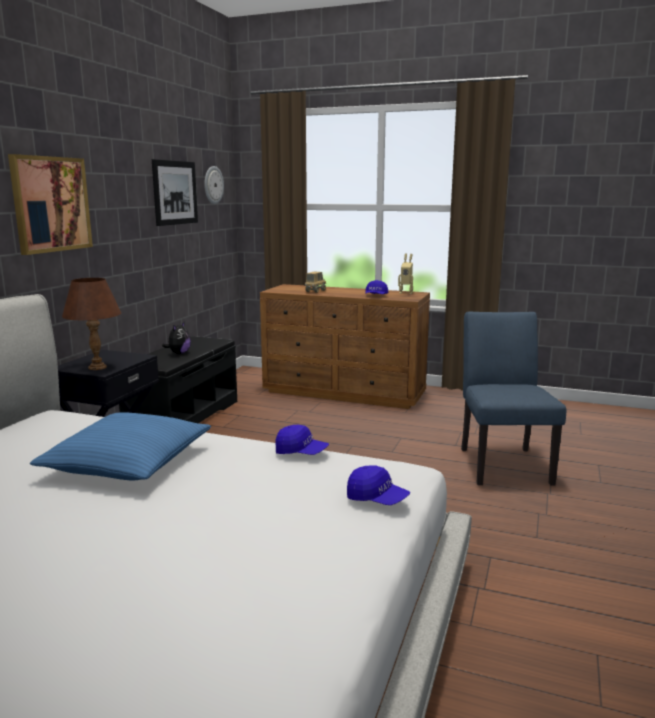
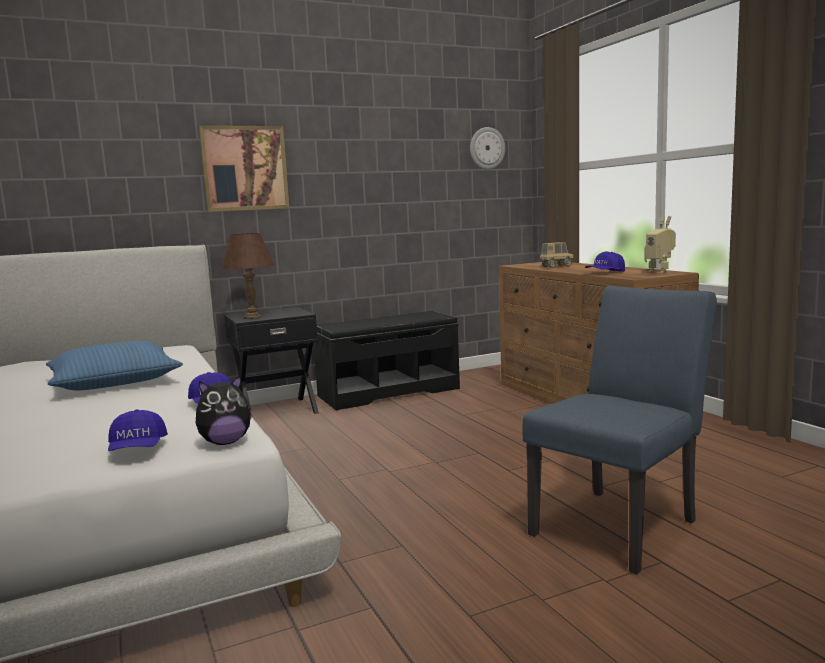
camera: 45 degrees right, 5 degrees down
picture [152,159,198,226] -> none
plush toy [162,322,191,354] -> plush toy moved to [196,375,252,445]

